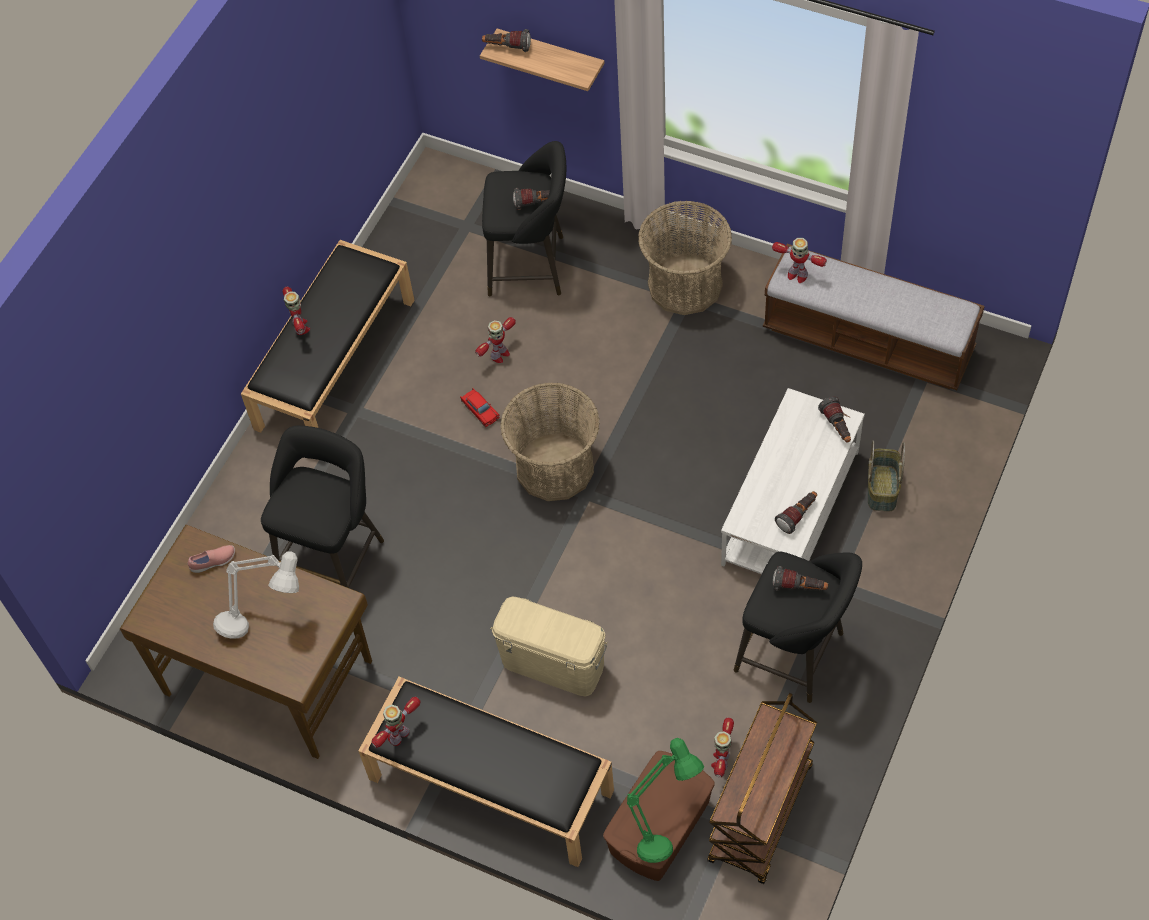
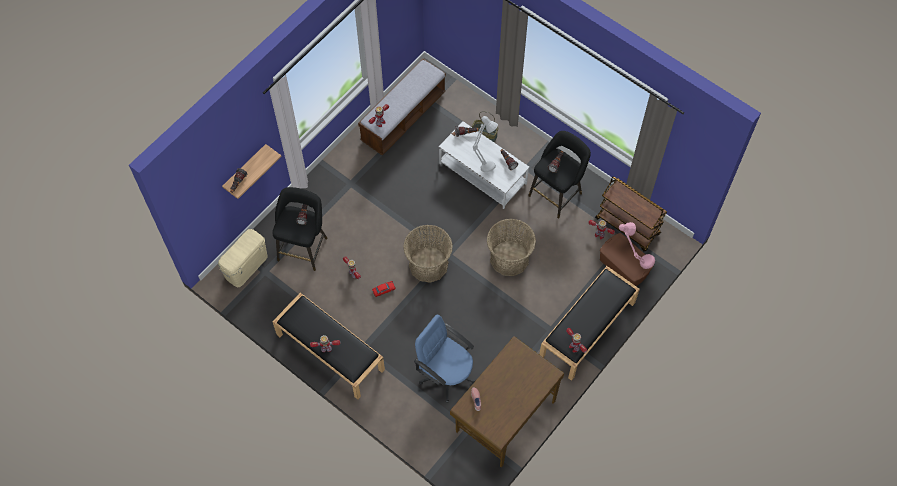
camera: 80 degrees left, 5 degrees up
grey table lamp [213,551,299,639] -> grey table lamp moved to [473,116,498,172]
black stool [261,425,384,588] -> blue office chair [414,314,475,403]
beige storage box [490,596,608,697] -> beige storage box moved to [218,229,267,287]
green table lamp [627,738,704,863] -> pink table lamp [619,222,655,269]
basket [638,200,732,315] -> basket moved to [487,219,536,276]

